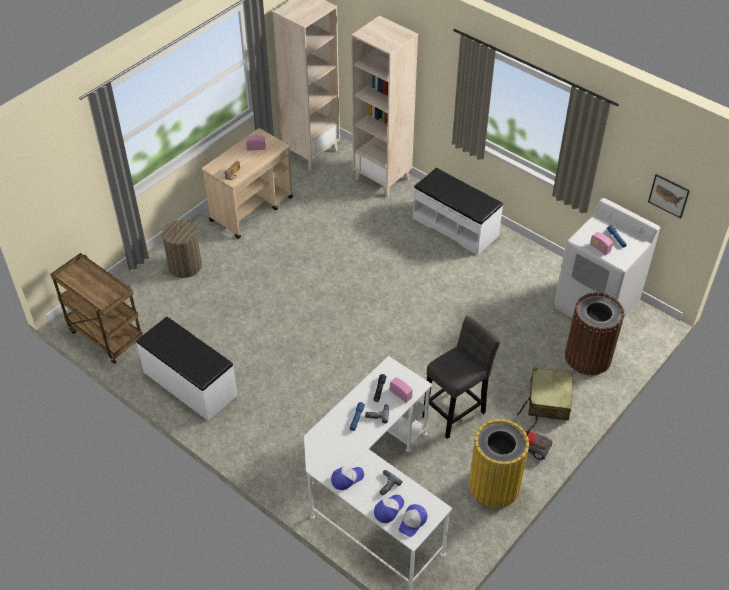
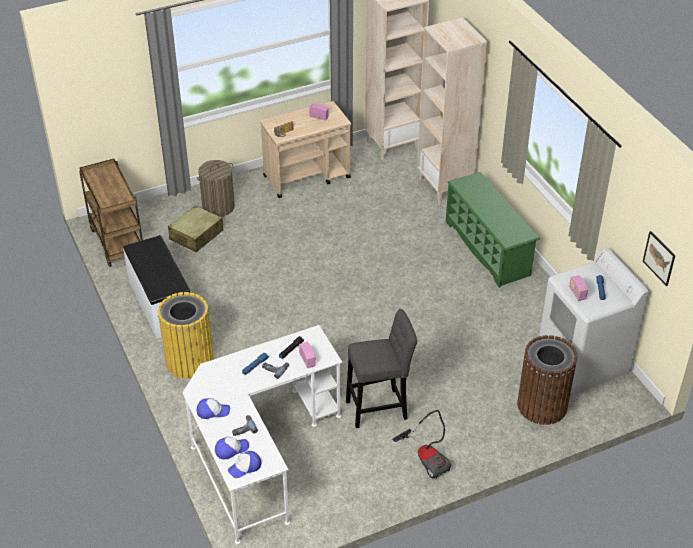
camera: 25 degrees right, 5 degrees down
white bench [413,168,503,255] -> green shoe rack [446,172,540,288]
yellow trash can [469,419,529,508] -> yellow trash can moved to [158,292,214,379]
beige suitcase [528,368,573,420] -> beige suitcase moved to [168,205,223,252]

